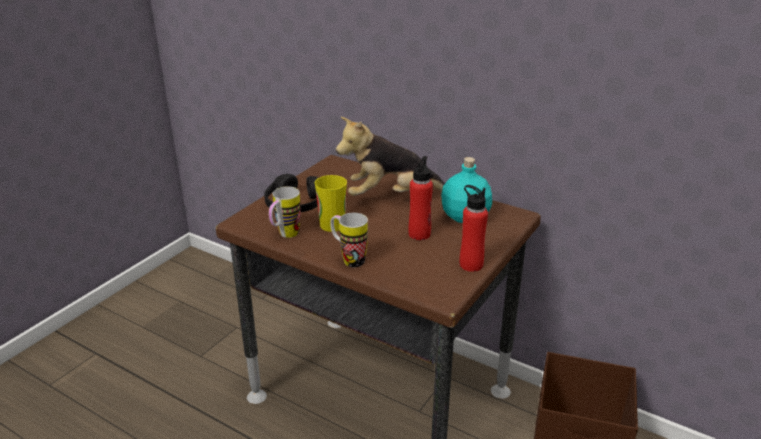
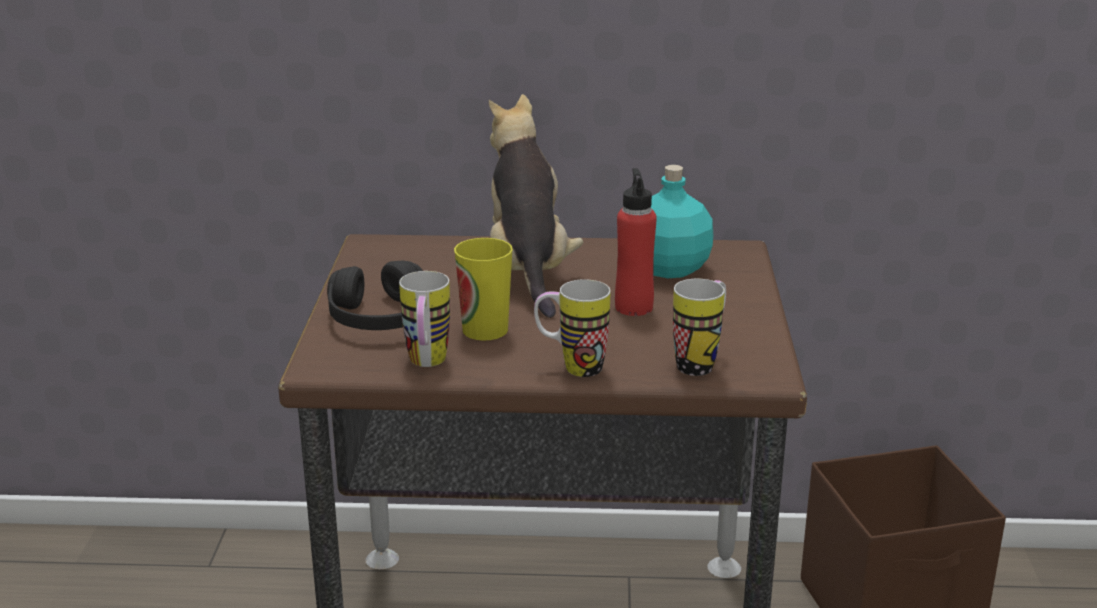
camera: 30 degrees left, 5 degrees down
plush toy [336,117,445,196] -> plush toy turned 120 degrees clockwise [489,94,583,318]
red bottle [460,185,488,272] -> none
none -> mug [673,279,726,376]

